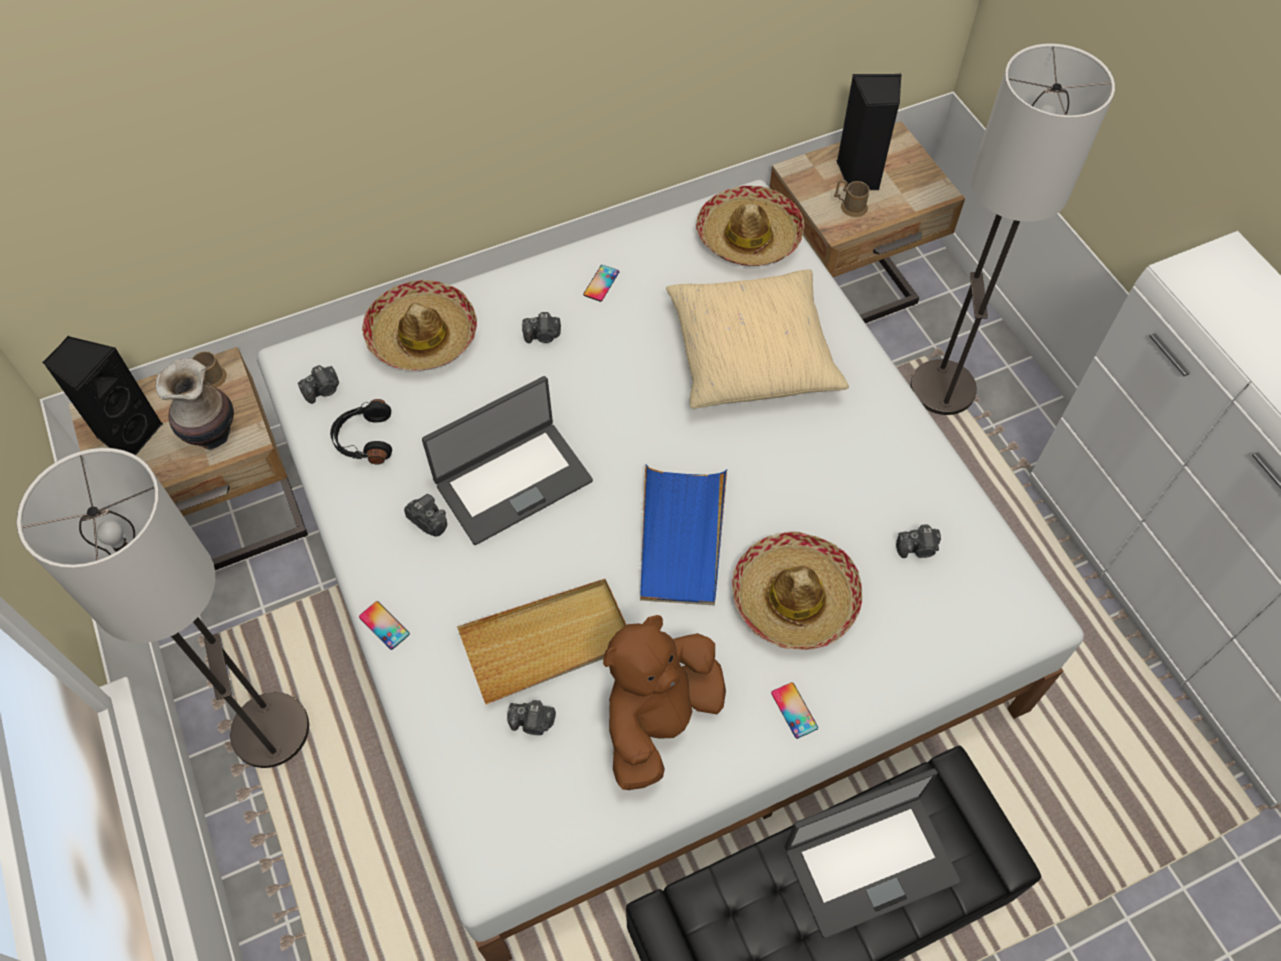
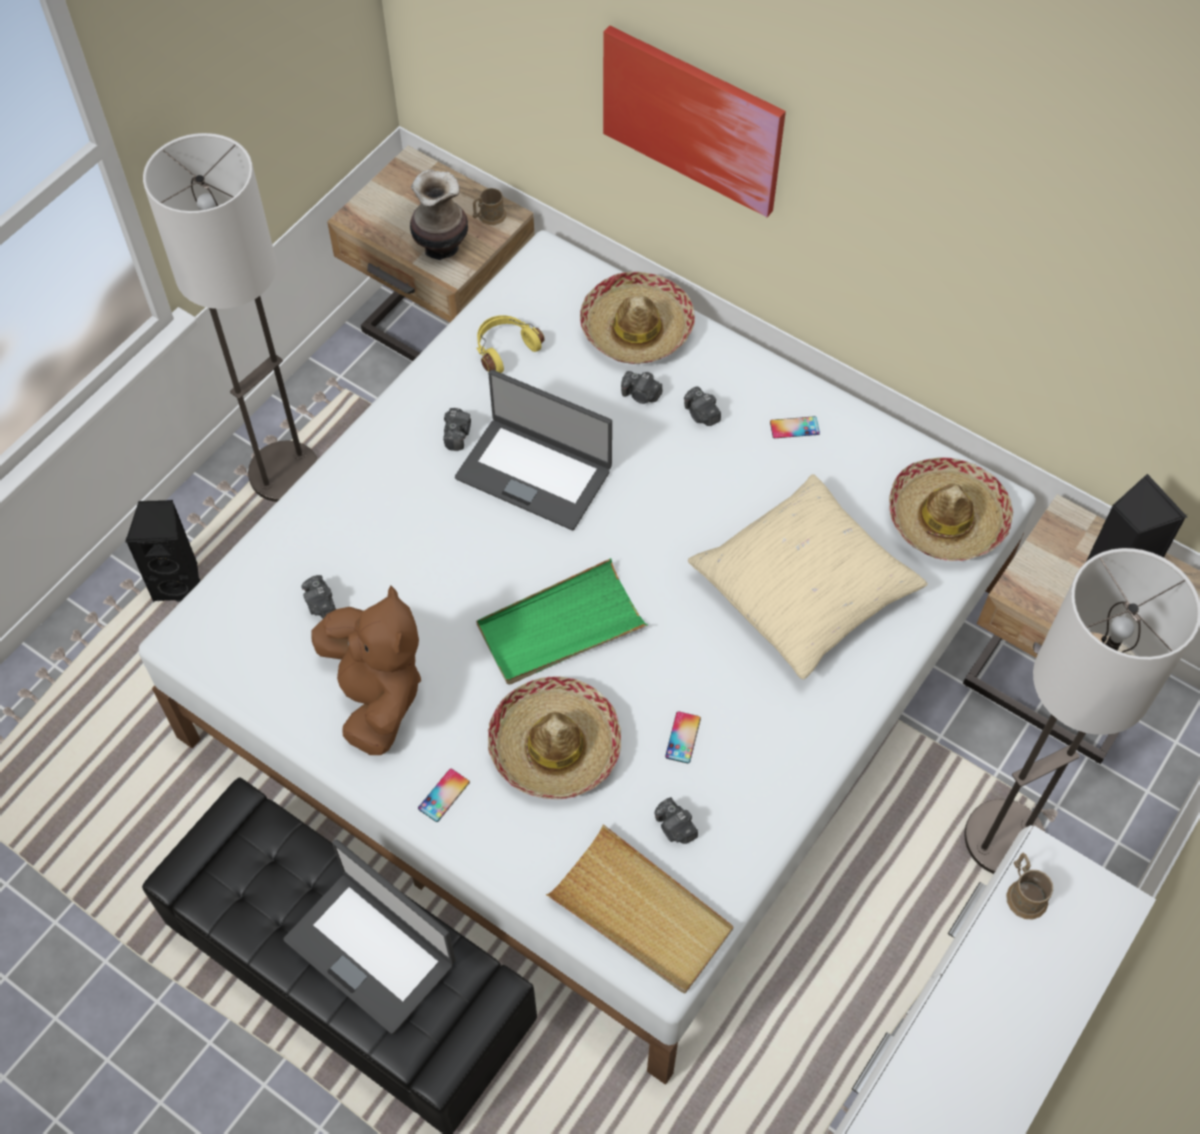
camera: 60 degrees right, 0 degrees up
black speaker [42,335,163,455] -> black speaker moved to [125,500,200,602]
camera [298,365,339,404] -> camera moved to [621,371,662,404]
black headphones [330,399,392,465] -> yellow headphones [476,315,545,373]
phone [359,601,410,650] -> phone moved to [665,711,701,763]
beige tray [457,579,626,705] -> beige tray moved to [546,824,734,993]
brown plush toy [603,615,726,790] -> brown plush toy turned 60 degrees clockwise [312,585,421,755]
blue tray [640,464,727,605] -> green tray [476,558,649,685]
brown mug [834,180,870,217] -> brown mug moved to [1006,852,1053,919]
none -> picture [603,26,786,217]

